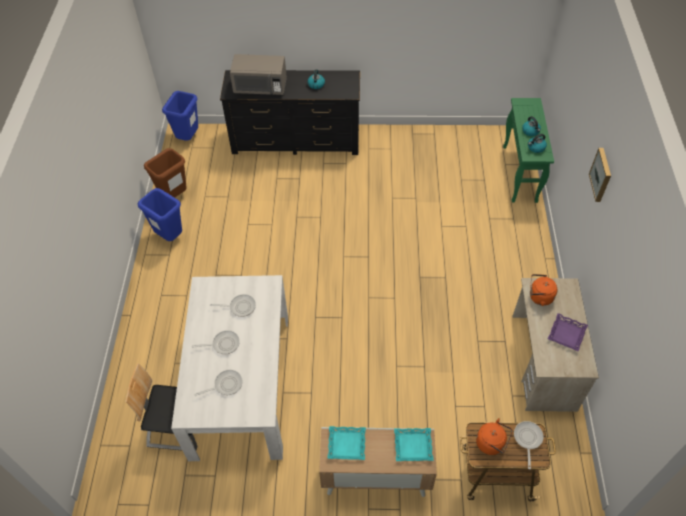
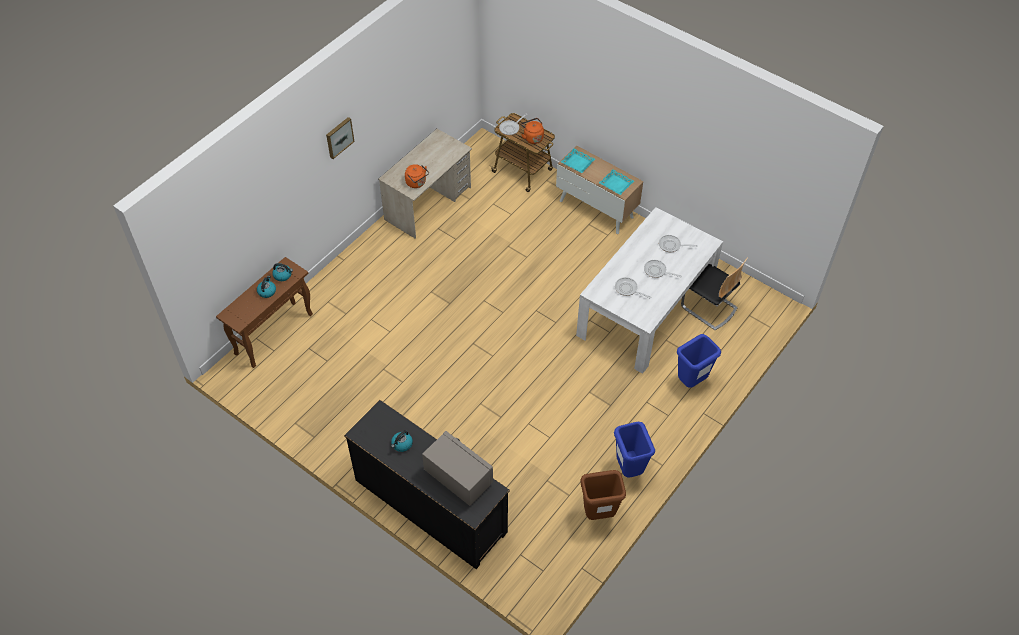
camera: 145 degrees left, 0 degrees up
blue trash can [162,91,198,141] -> blue trash can moved to [677,334,721,388]
green console table [503,98,554,203] -> brown console table [216,257,313,368]
purple tray [548,313,588,351] -> none

